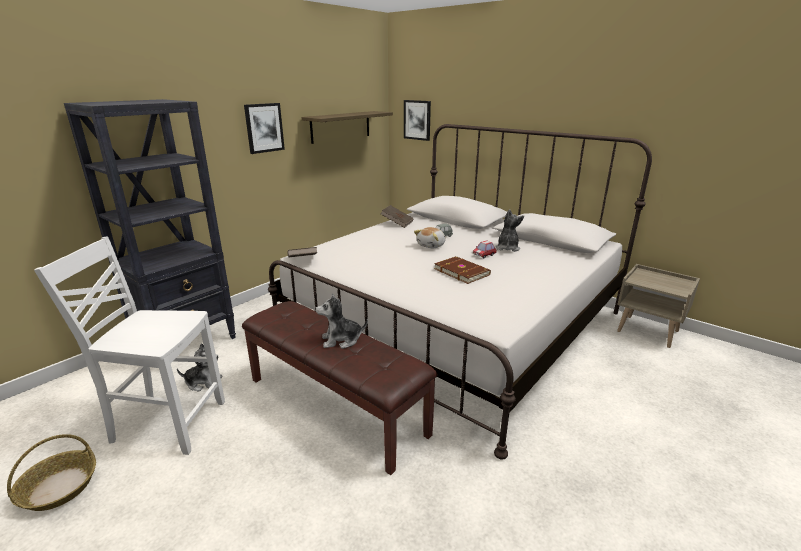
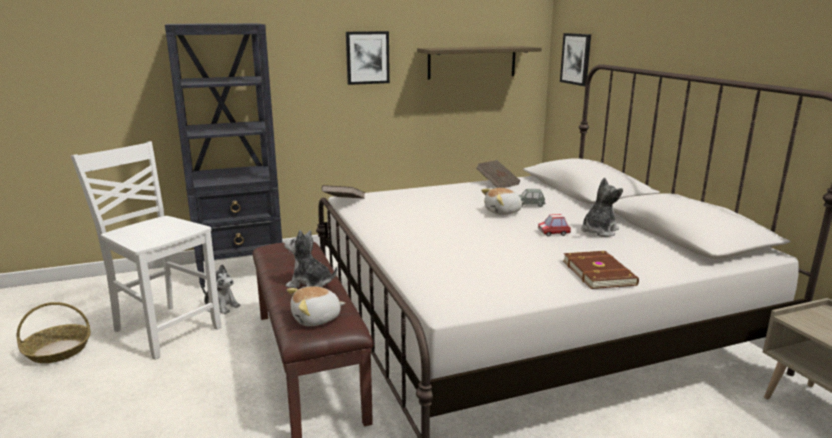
camera: 30 degrees right, 5 degrees down
brown book [434,256,491,284] -> brown book moved to [563,251,639,289]
none -> plush toy [287,286,345,326]

